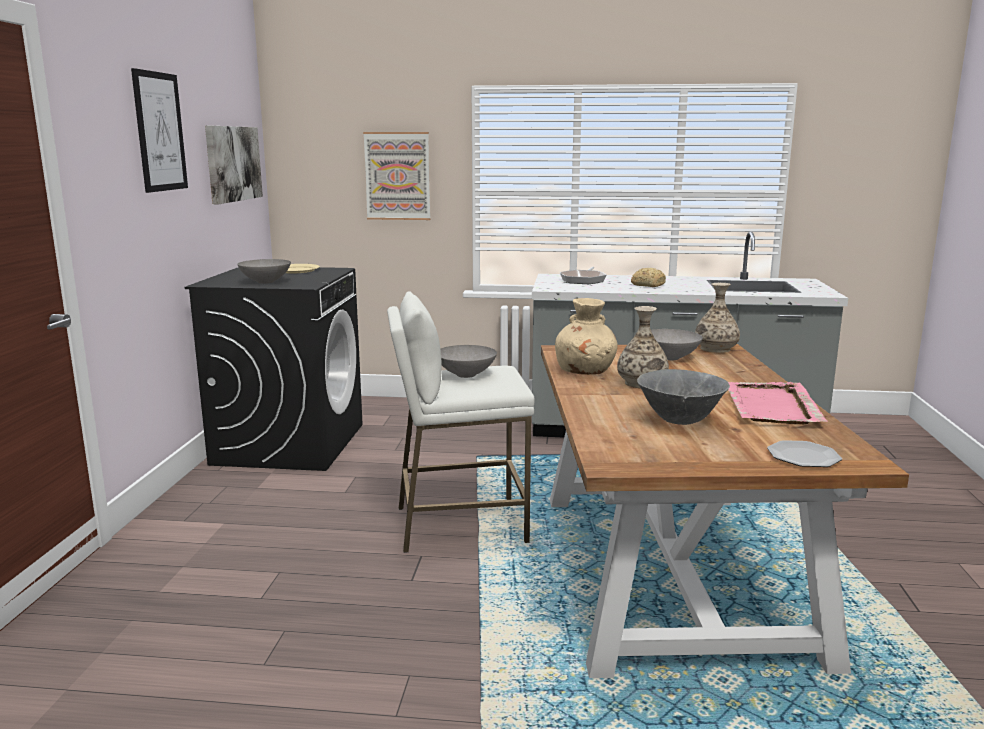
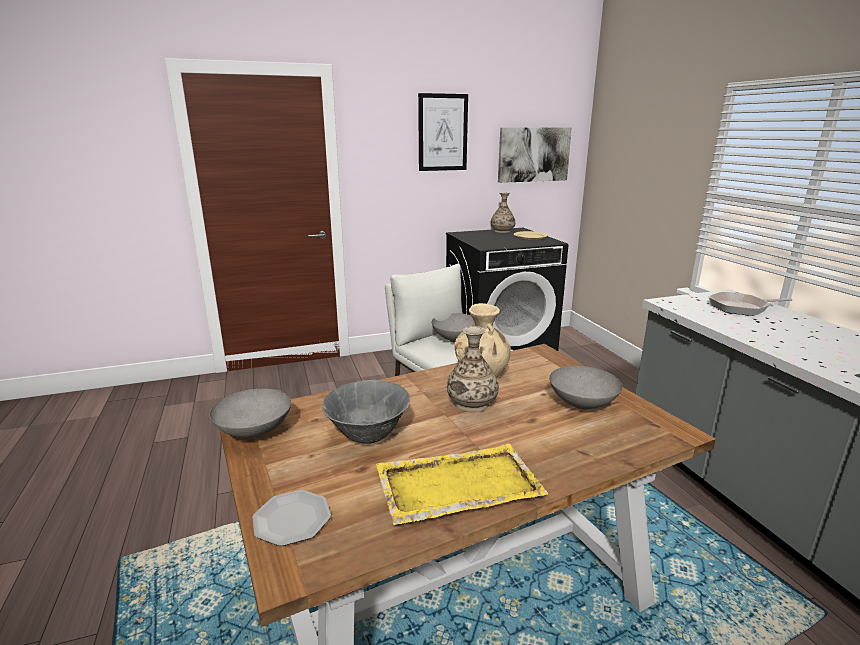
camera: 65 degrees right, 5 degrees up
grey bowl [237,259,291,284] -> grey bowl moved to [210,389,291,439]
picture [363,132,430,220] -> none
bread [631,268,666,287] -> none
vase [695,283,740,353] -> vase moved to [490,192,515,233]
pink tray [728,382,828,424] -> yellow tray [376,443,549,525]

